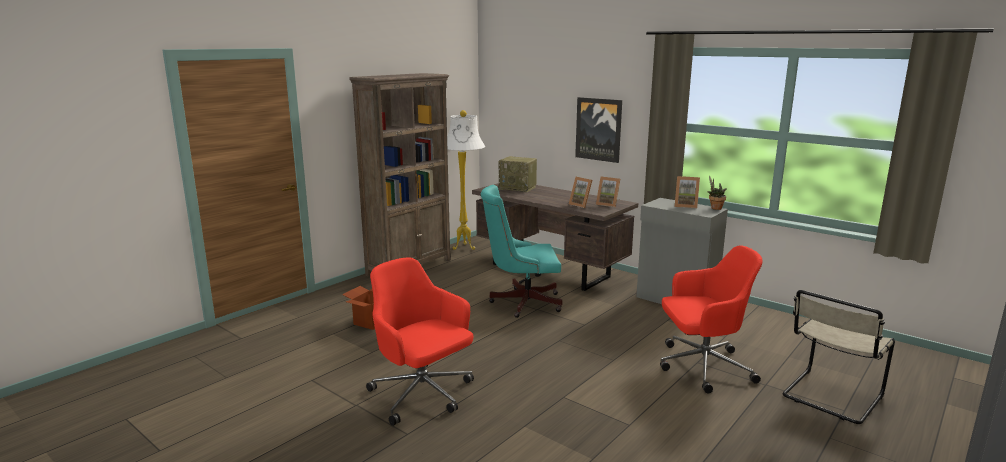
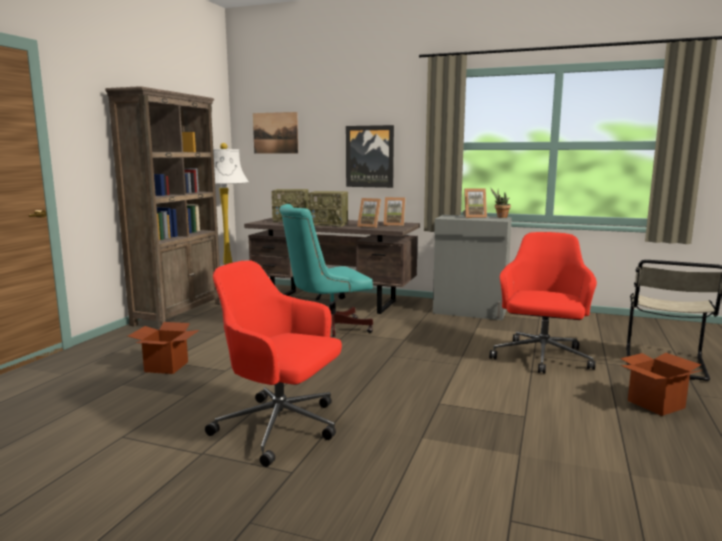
camera: 20 degrees left, 5 degrees down
red office chair [660,245,763,394] -> red office chair turned 45 degrees counterclockwise [489,232,597,374]
none -> picture [253,112,298,154]
none -> radio [308,191,348,227]
none -> cardboard box [620,352,702,416]

